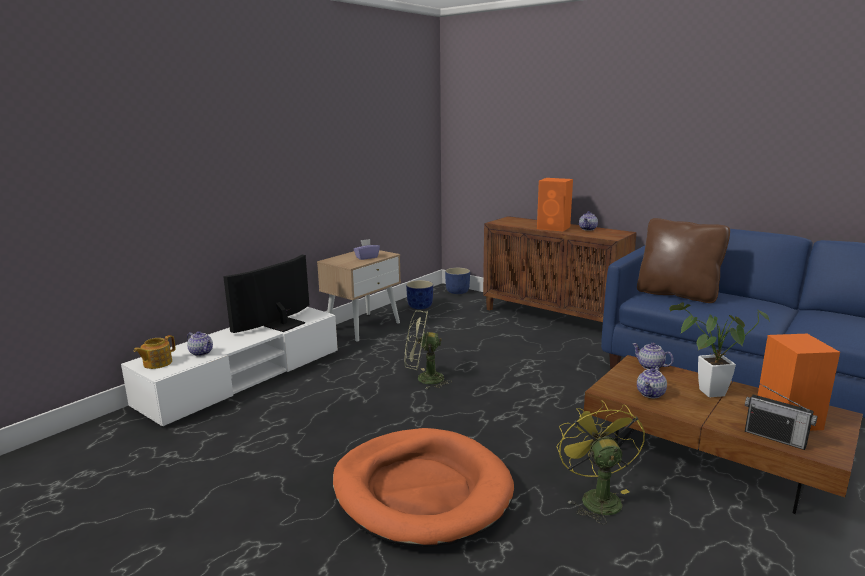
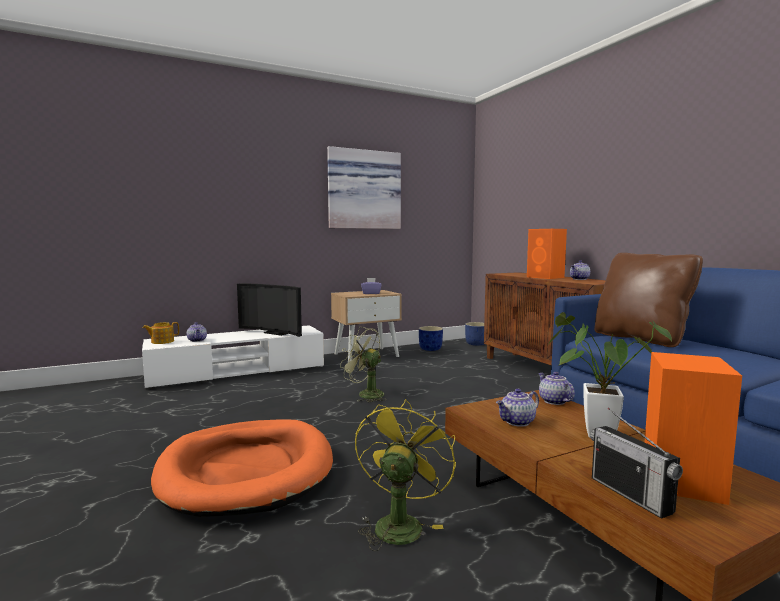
camera: 25 degrees right, 10 degrees down
television [223,255,309,333] -> television turned 120 degrees counterclockwise [237,283,302,337]
none -> picture [327,146,401,229]

